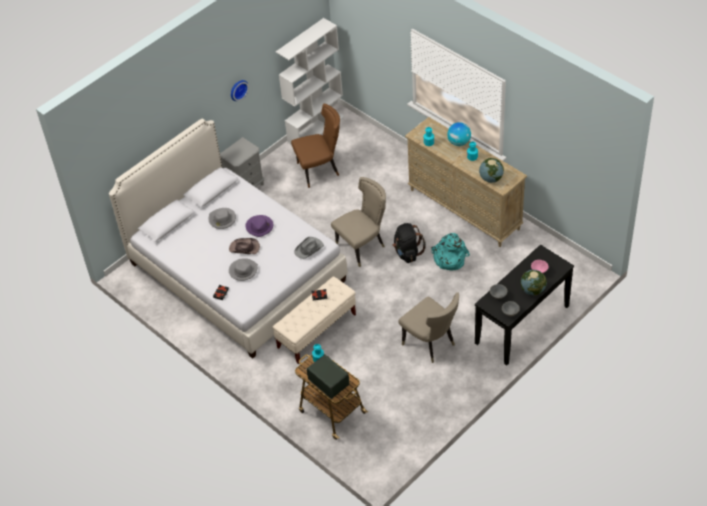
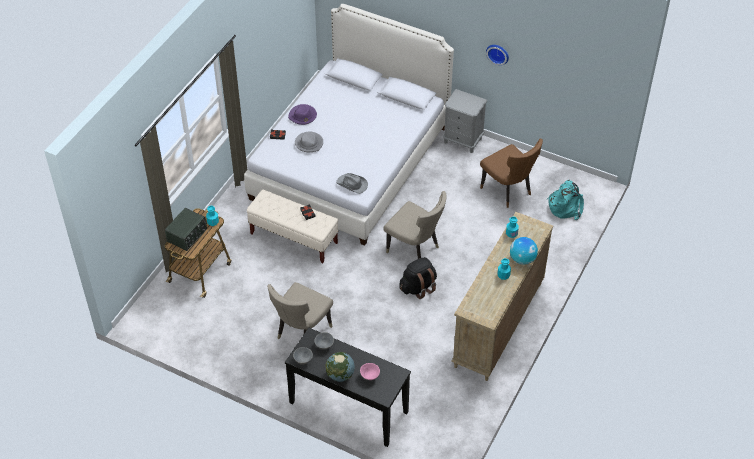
camera: 70 degrees right, 0 degrees up
grey hat [208,208,236,229] -> none
brown hat [229,238,260,254] -> none
purple hat [245,215,273,237] -> purple hat moved to [288,104,317,125]
white bookcase [276,18,345,145] -> none
turquoise backpack [431,233,470,270] -> turquoise backpack moved to [547,180,584,220]
globe [479,158,504,183] -> none

